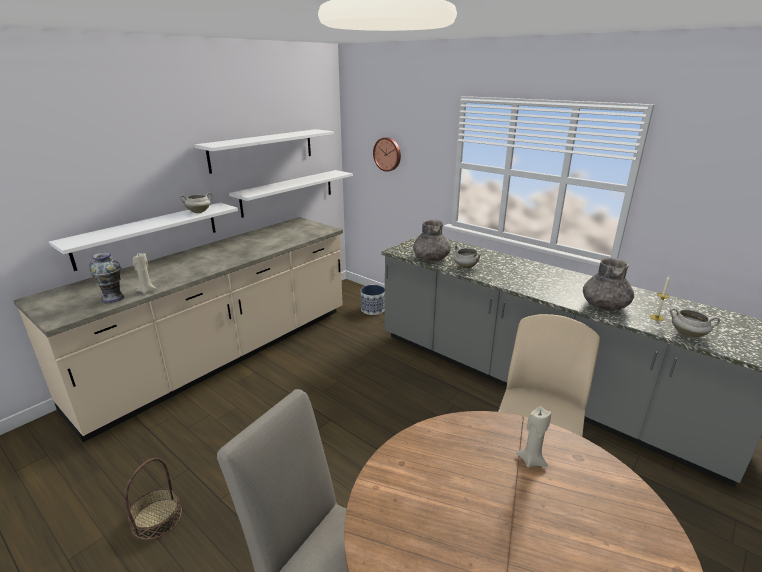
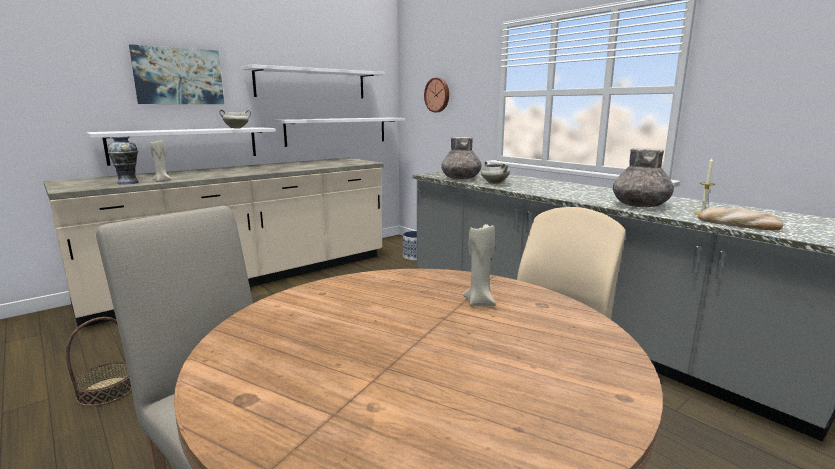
camera: 10 degrees right, 10 degrees down
white cooking pot [670,308,720,338] -> bread [698,207,783,230]
none -> picture [129,44,224,104]

